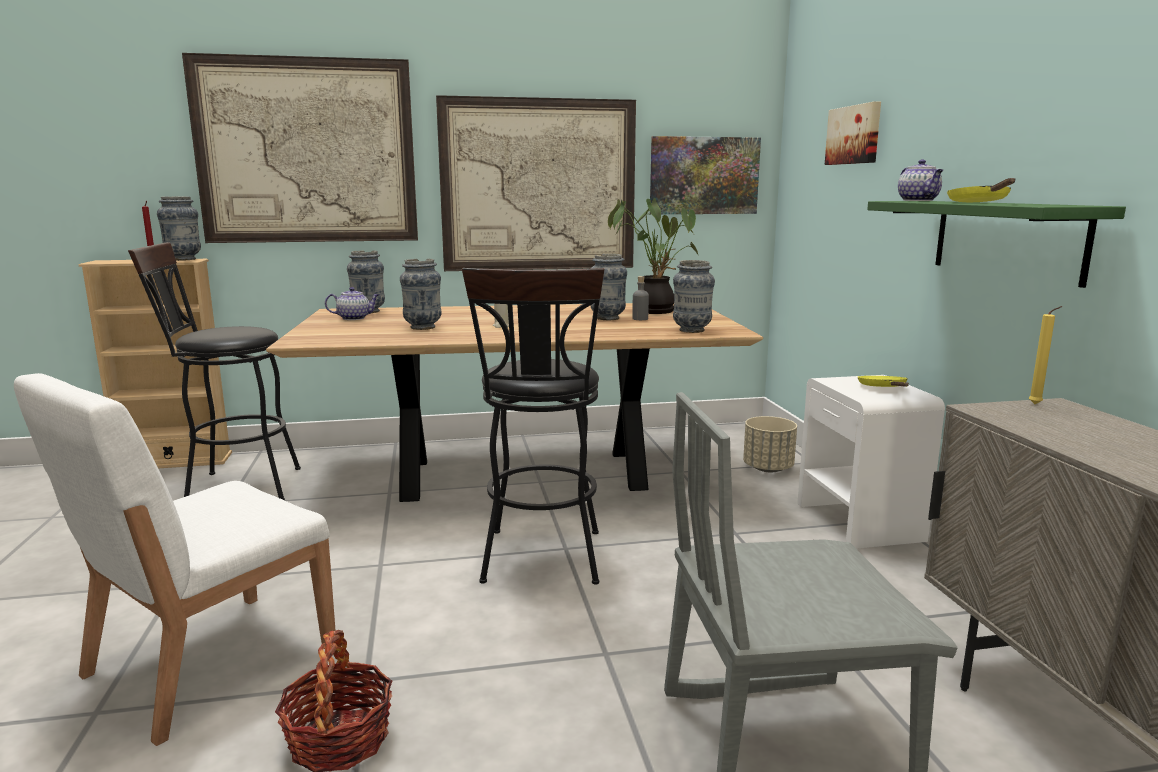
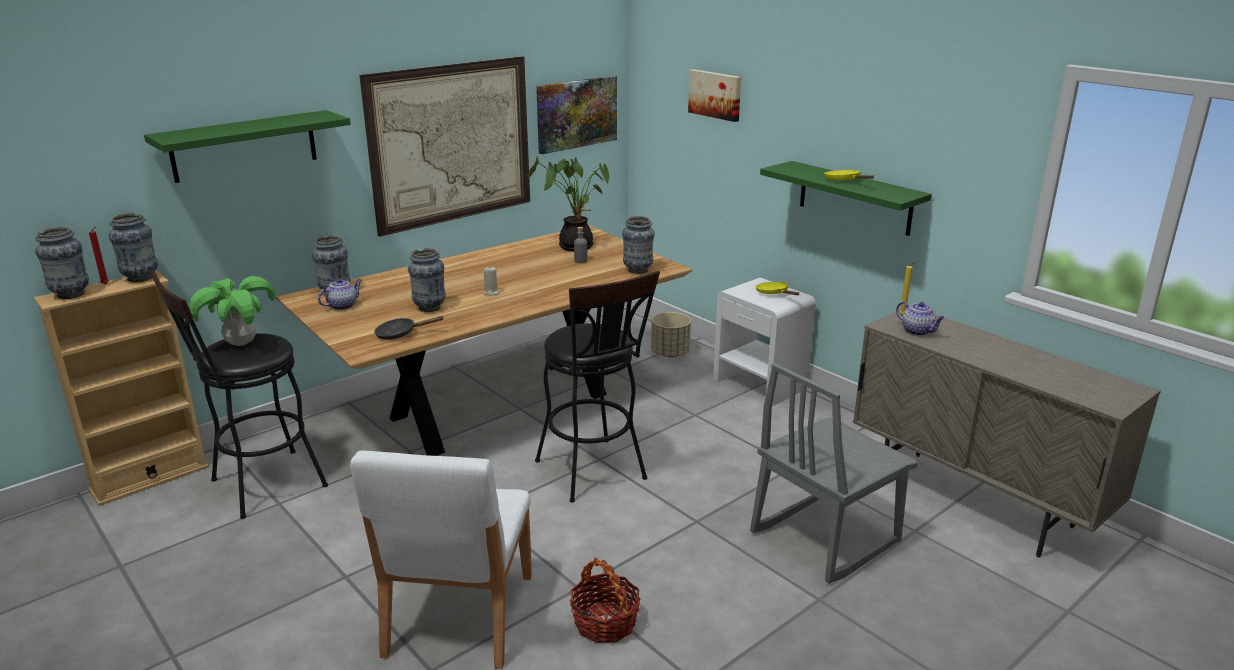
camera: 30 degrees left, 10 degrees up
picture [182,53,418,243] -> green shelf [144,110,351,183]
vase [590,254,627,320] -> vase moved to [35,226,89,299]
teapot [898,159,943,201] -> teapot moved to [896,301,945,336]
none -> potted plant [189,276,275,346]
none -> black frying pan [374,316,443,340]

